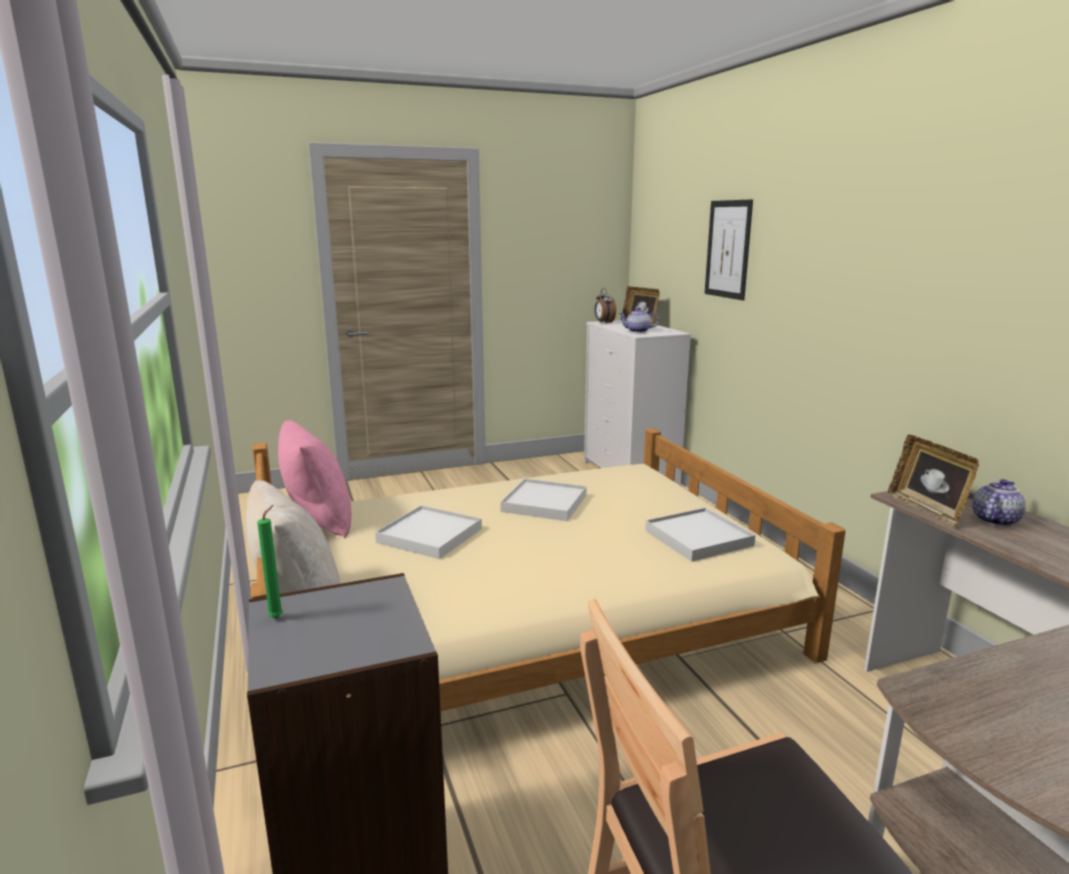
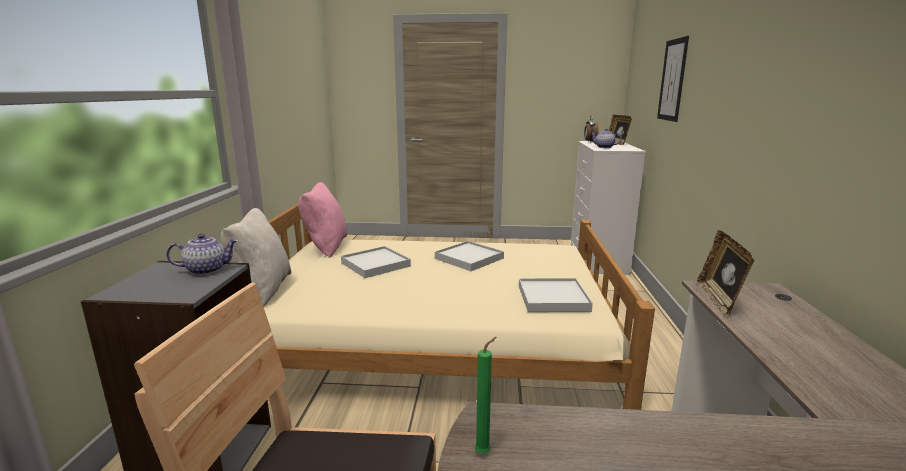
camera: 25 degrees right, 0 degrees up
green candle [257,505,283,618] -> green candle moved to [475,337,496,454]
teapot [972,479,1026,526] -> teapot moved to [166,234,238,275]

